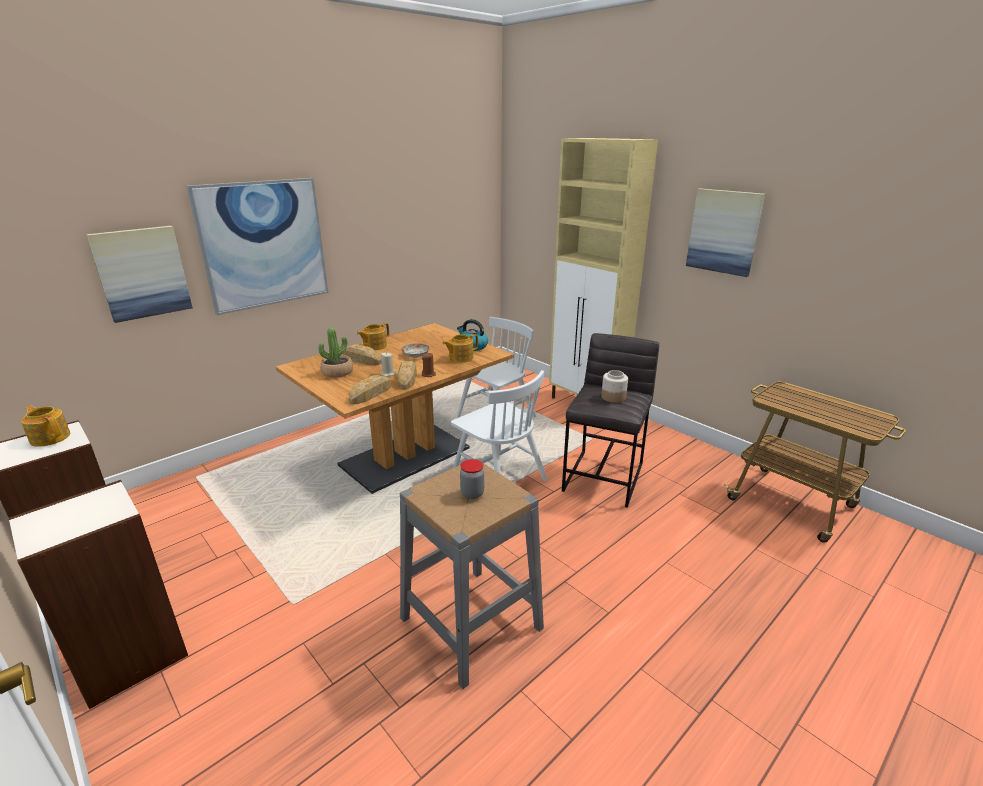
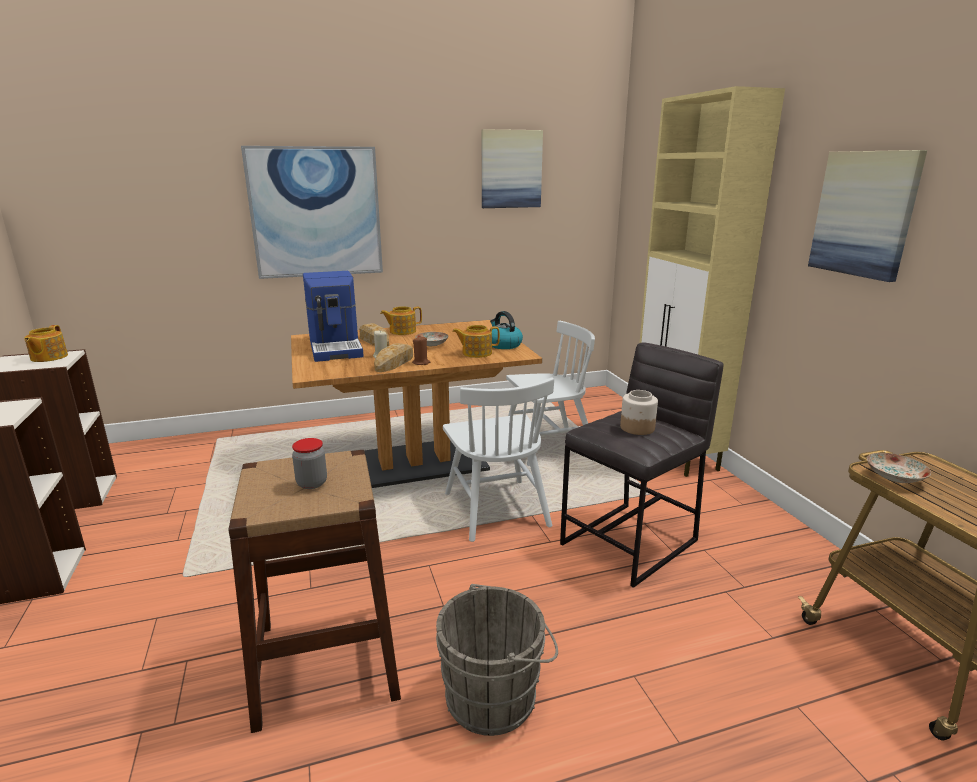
camera: 25 degrees right, 5 degrees down
teapot [21,405,70,447] -> teapot turned 150 degrees counterclockwise [24,325,68,362]
picture [87,226,193,323] -> picture moved to [482,129,543,208]
potted plant [318,328,353,378] -> coffee machine [303,271,364,362]
bread [348,375,392,405] -> none
grey stool [400,458,544,689] -> brown stool [228,450,401,733]
none -> grey bucket [436,584,558,736]
none -> plate [867,453,931,483]

